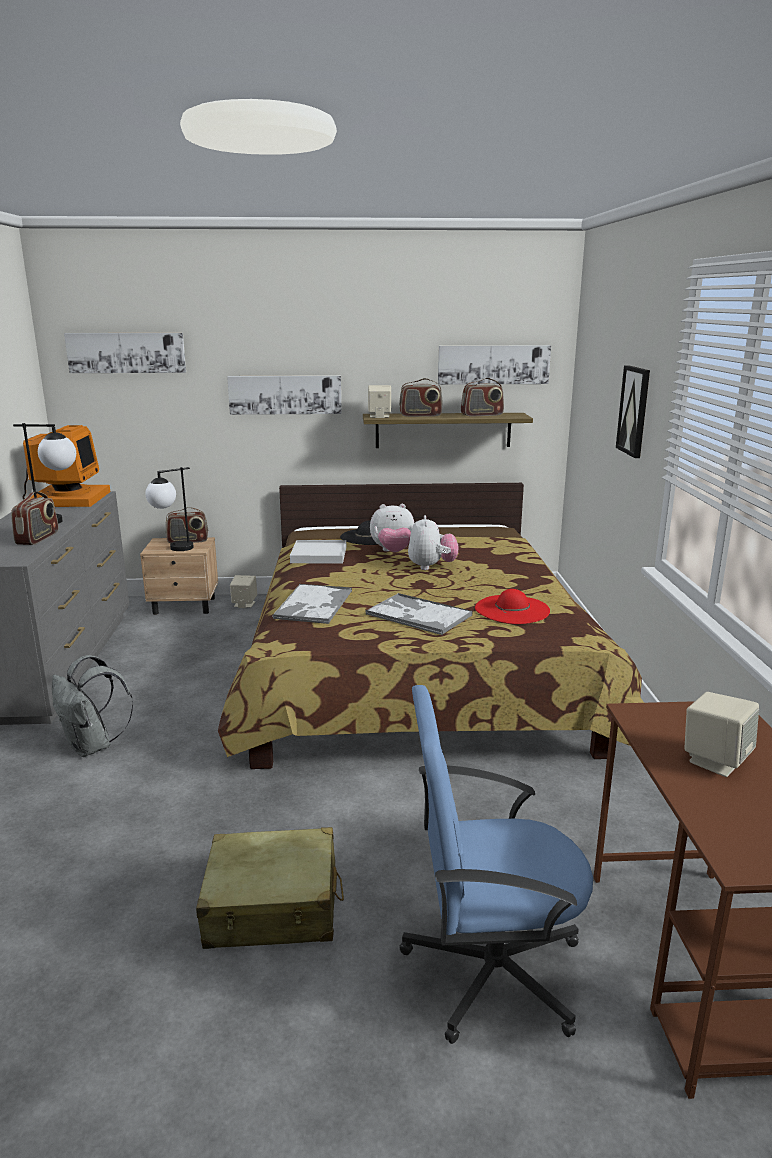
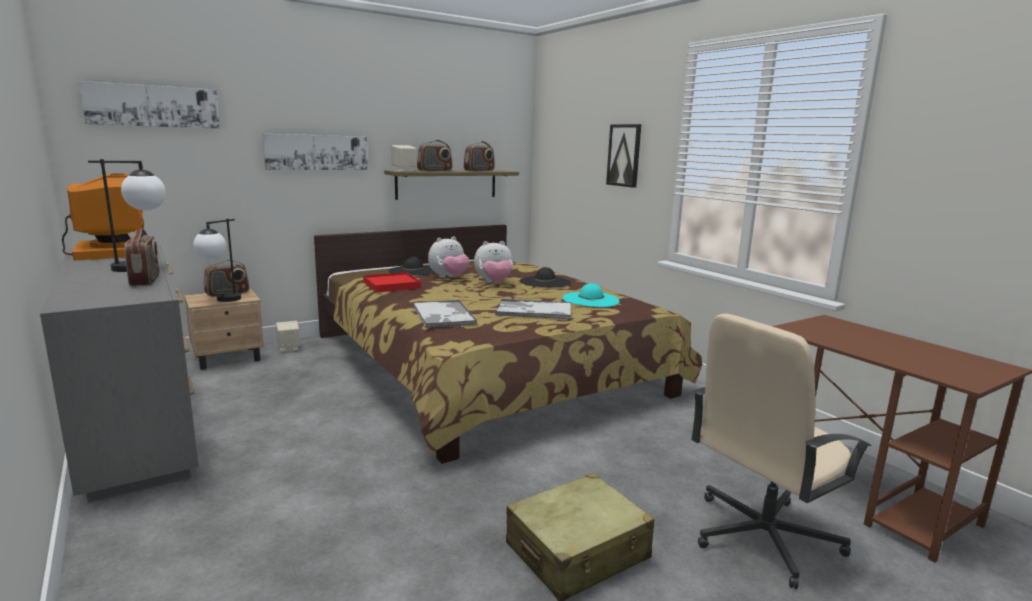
camera: 30 degrees left, 5 degrees down
grey backpack [52,655,133,757] -> none
white tray [290,540,346,564] -> red tray [363,272,421,292]
blue office chair [400,685,593,1044] -> beige office chair [692,314,871,589]
plush toy [408,515,458,570] -> plush toy turned 105 degrees clockwise [474,241,513,283]
picture [438,345,551,385] -> none
red hat [475,589,550,624] -> turquoise hat [563,283,620,307]
beige speaker [684,692,759,777] -> none
none -> black hat [520,267,571,288]

